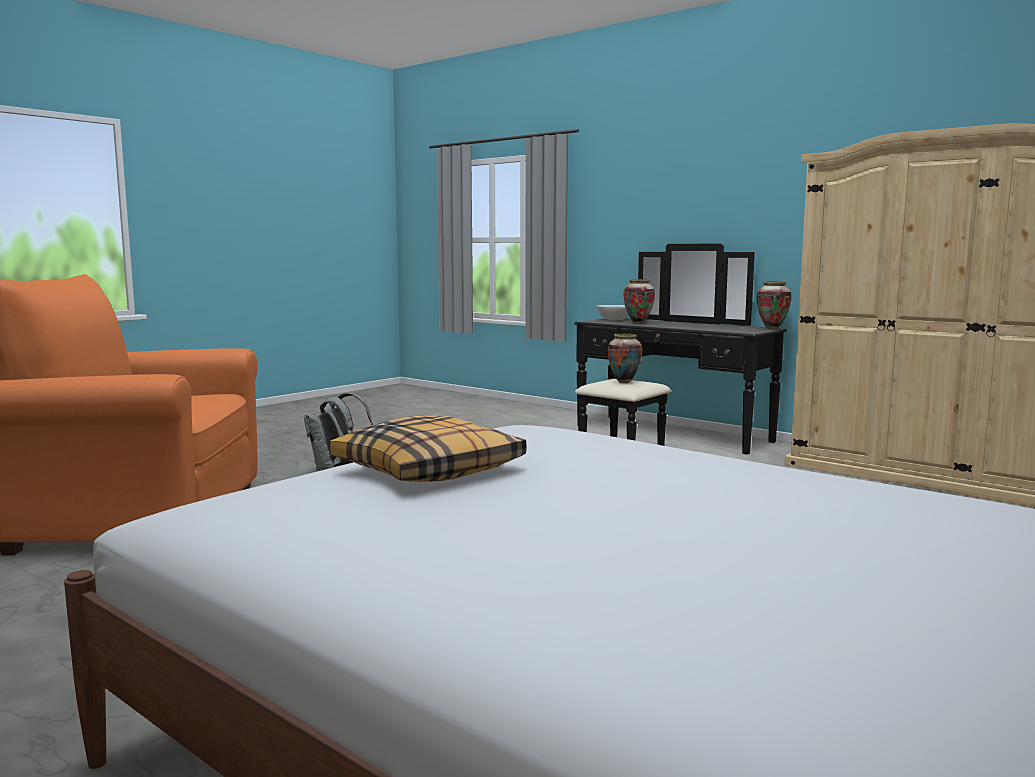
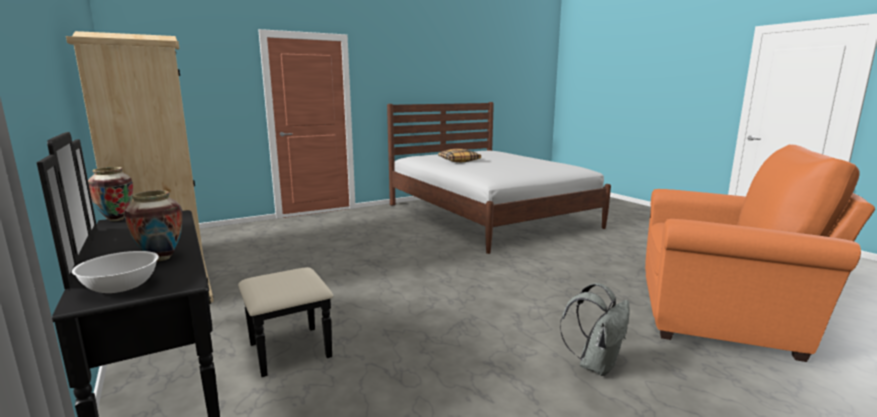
camera: 160 degrees left, 5 degrees up
pillow [330,416,527,482] -> pillow moved to [438,149,481,162]
vase [608,334,643,383] -> none

